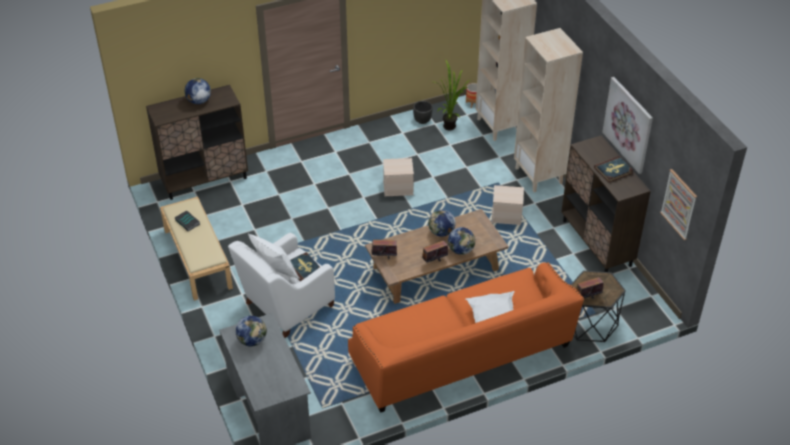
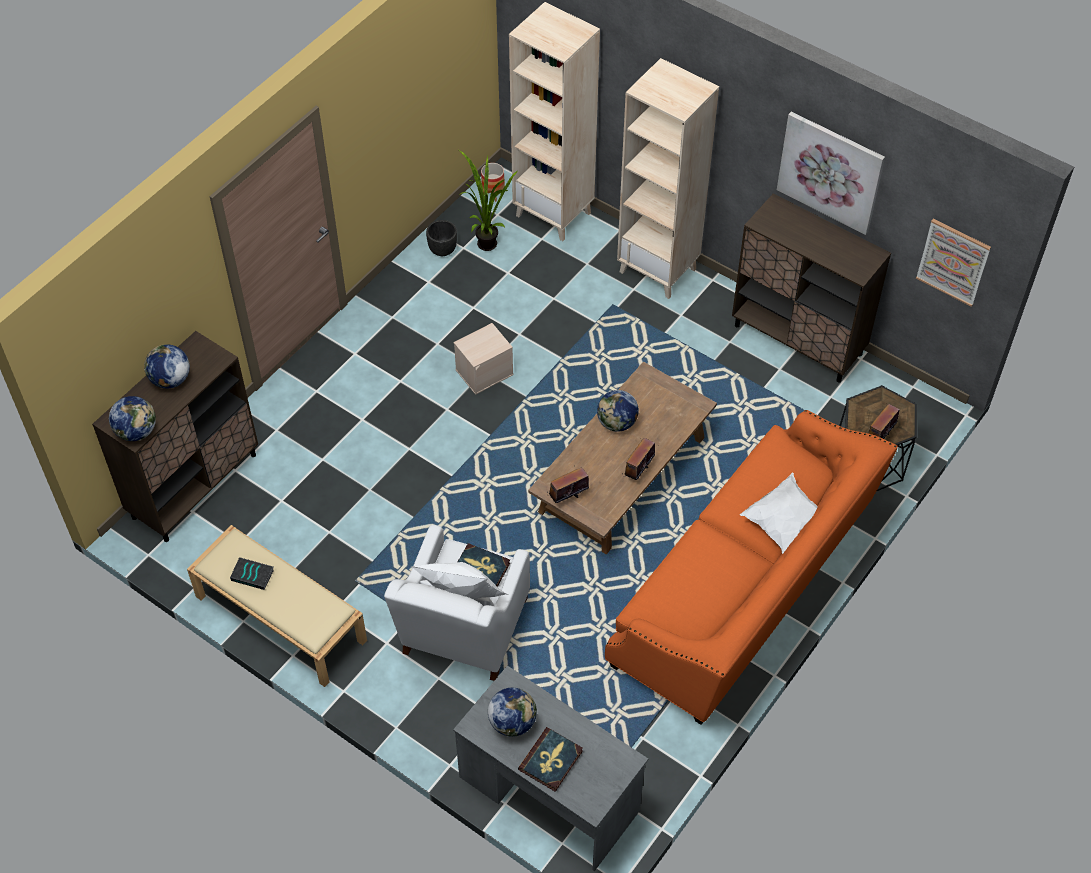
camera: 30 degrees left, 10 degrees up
globe [448,227,475,255] -> globe moved to [109,396,156,441]
beige storage box [491,185,524,225] -> none
book [594,156,633,183] -> book moved to [518,727,583,792]

